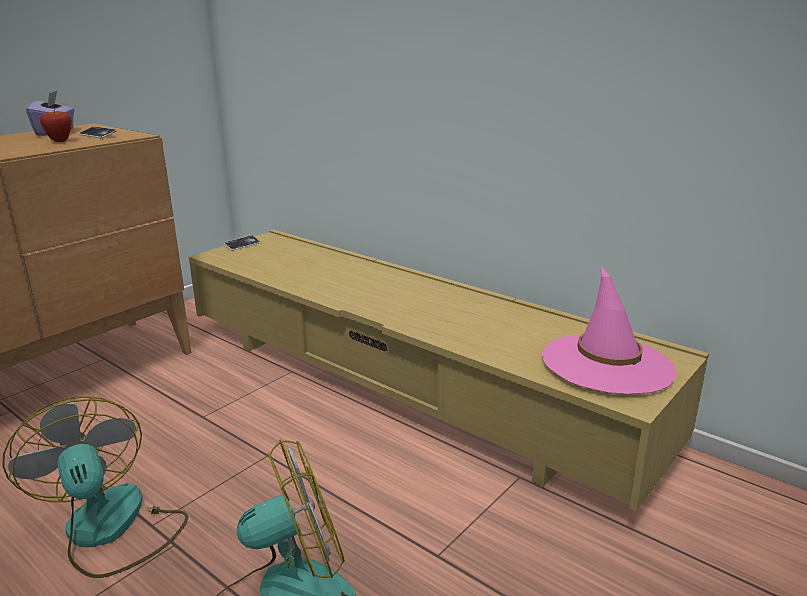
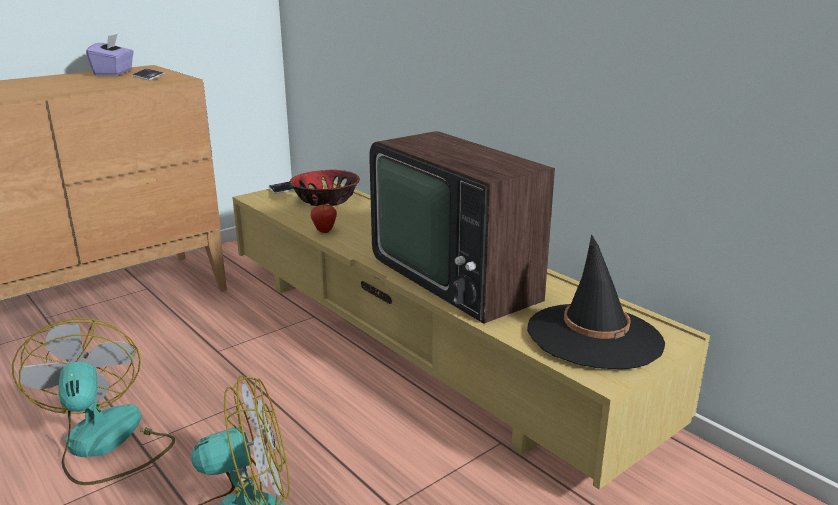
camera: 10 degrees right, 0 degrees up
apple [40,110,72,142] -> apple moved to [311,204,337,233]
pink hat [542,267,677,395] -> black hat [527,234,665,369]
none -> bowl [290,170,360,206]
none -> television [369,131,555,324]

